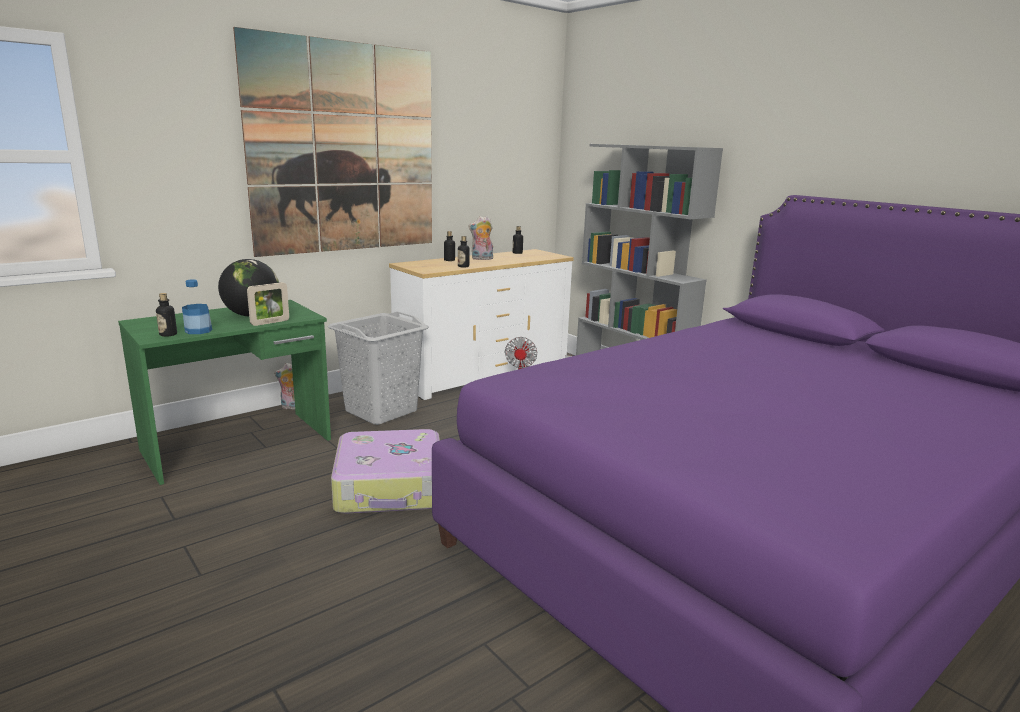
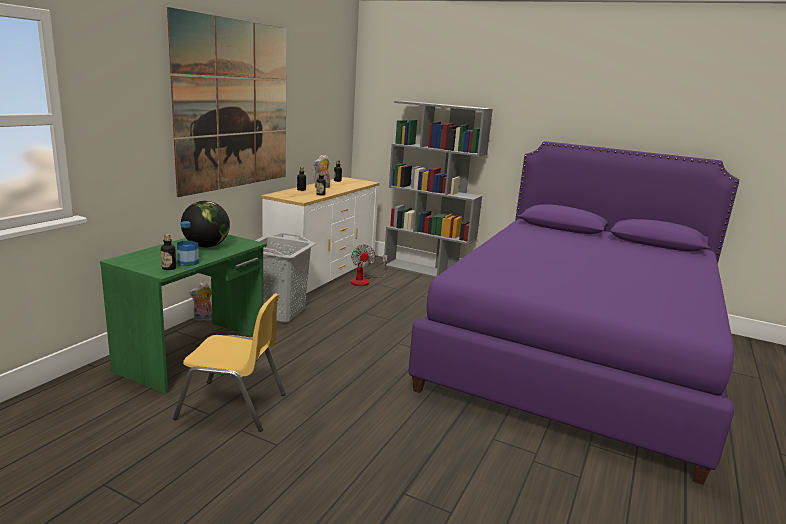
camera: 25 degrees left, 0 degrees up
picture frame [247,282,289,326] -> none
suitcase [331,429,440,514] -> none
none -> yellow chair [173,294,286,432]

